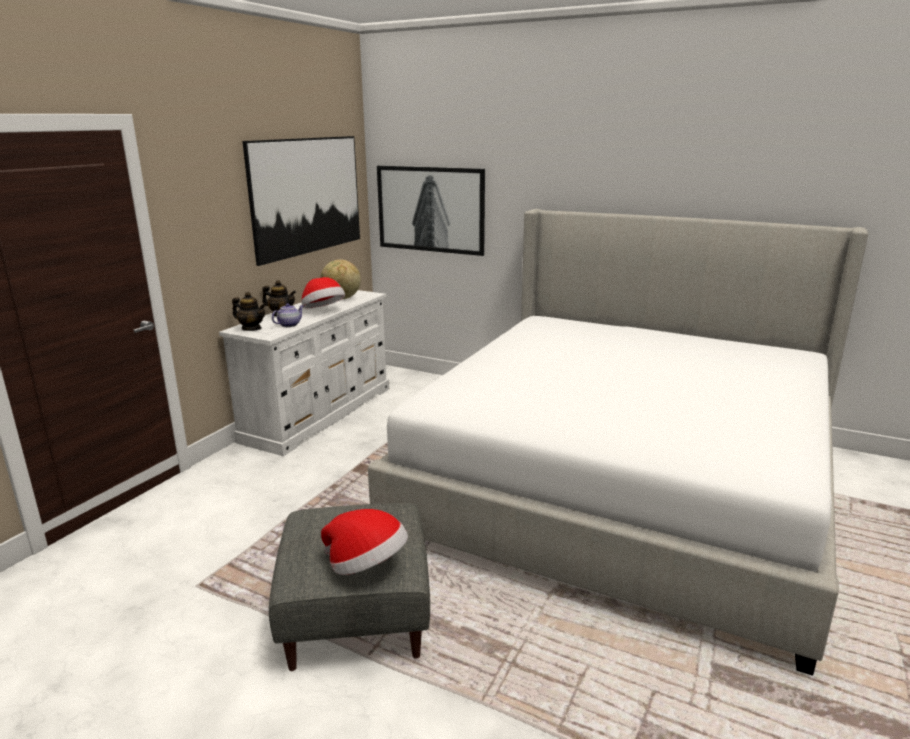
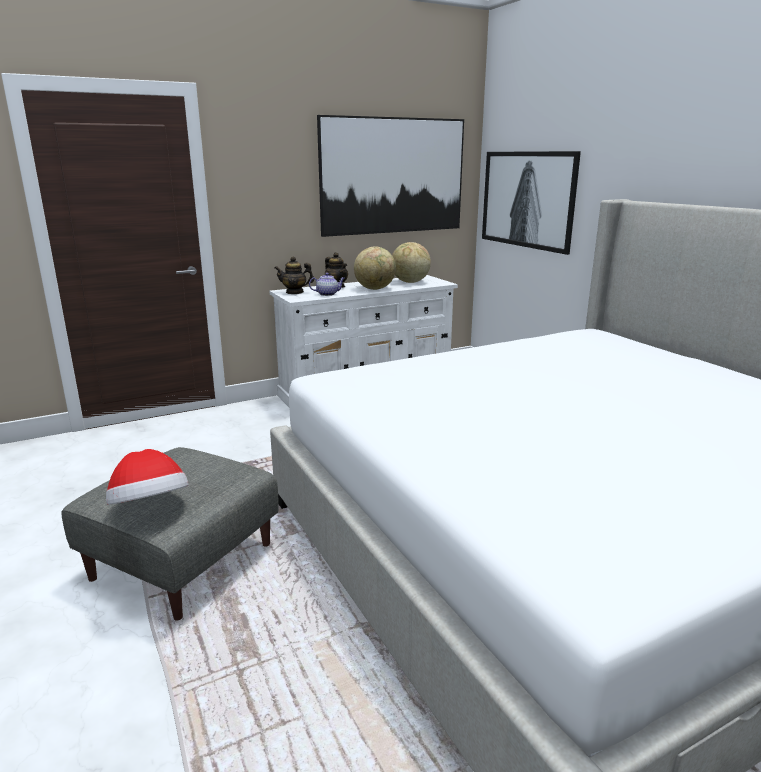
camera: 35 degrees right, 0 degrees up
teapot [232,292,266,331] -> teapot turned 120 degrees clockwise [275,257,314,294]
hat [301,277,345,309] -> globe [354,247,396,290]

